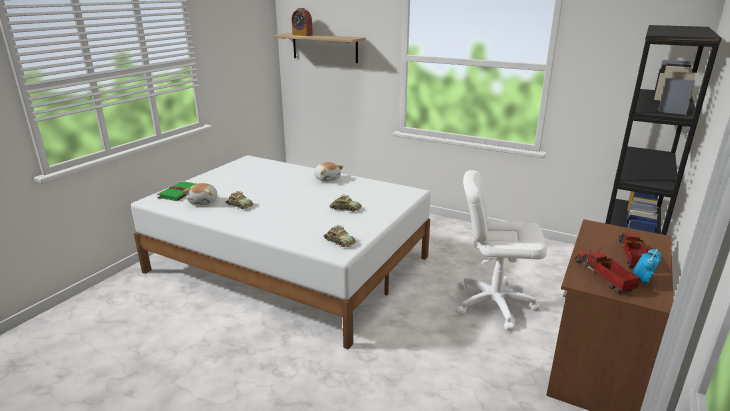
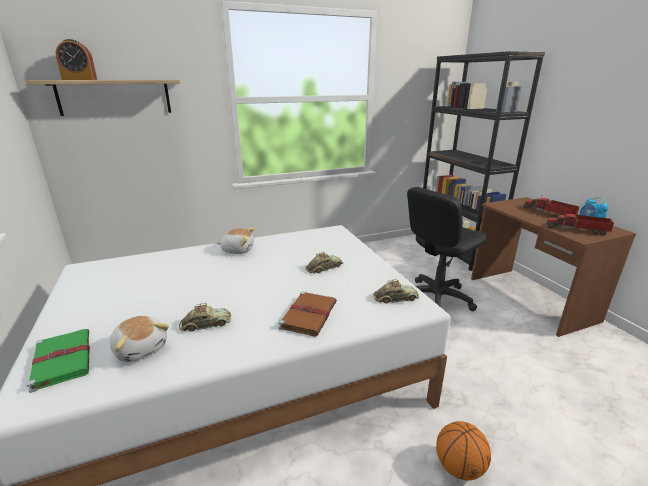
camera: 50 degrees left, 0 degrees up
white office chair [456,170,547,331] -> black office chair [407,187,487,311]
none -> brown book [278,291,337,336]
none -> basketball [436,421,491,480]

